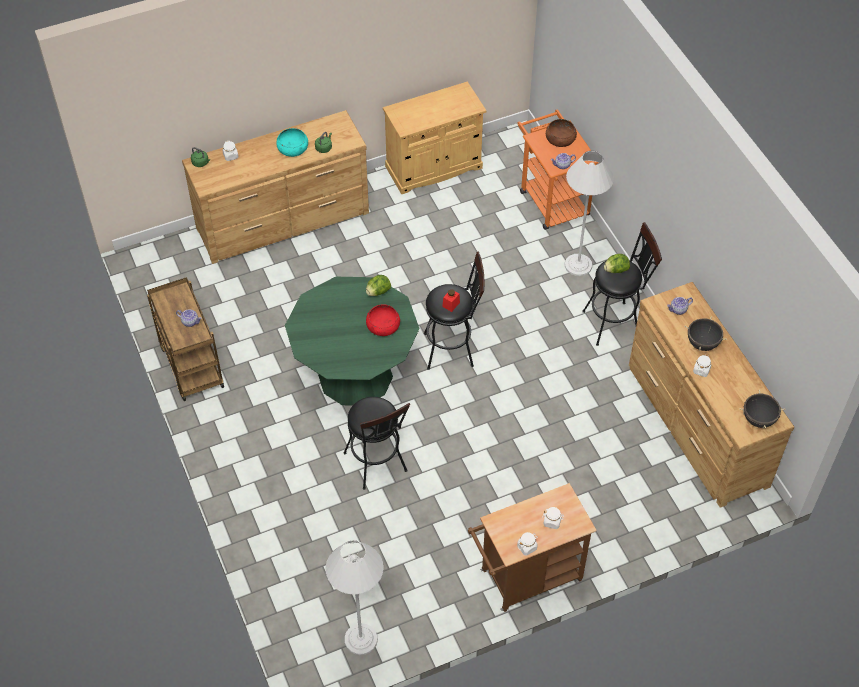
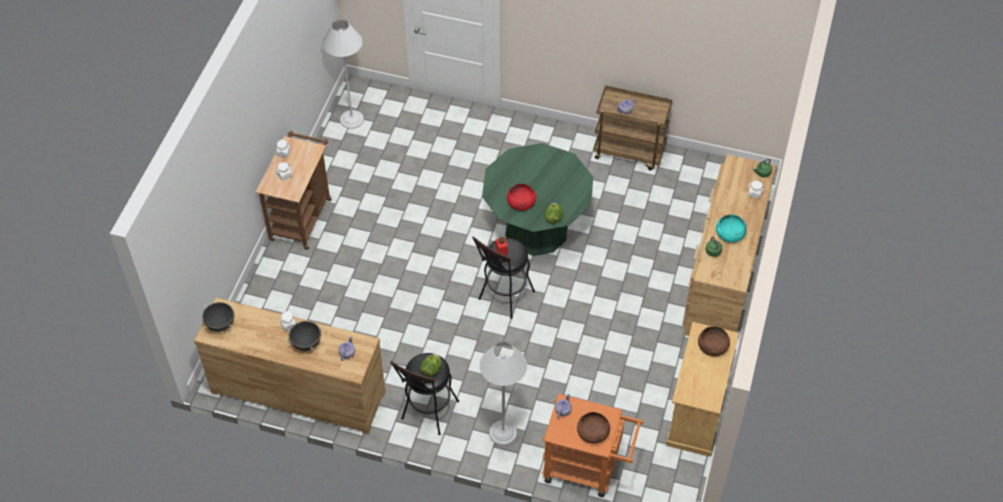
camera: 130 degrees right, 0 degrees up
black stool [343,397,410,490] -> none
none -> brown bowl [698,326,730,356]

